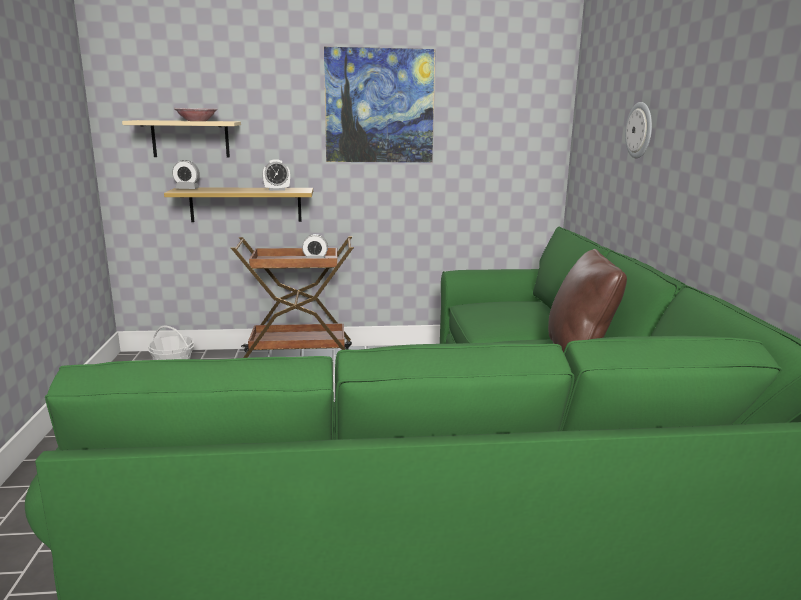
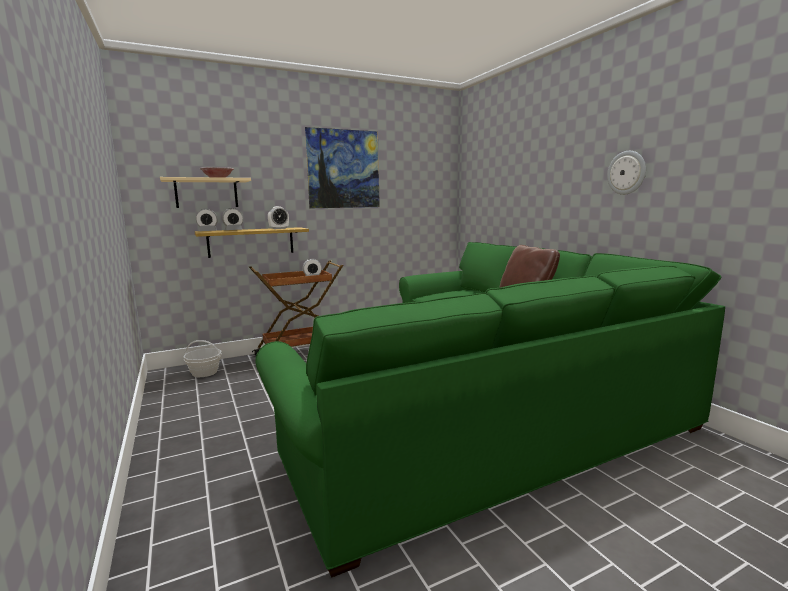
camera: 20 degrees left, 5 degrees down
wall clock [625,102,652,158] -> wall clock moved to [607,151,646,195]
none -> alarm clock [222,208,243,230]

